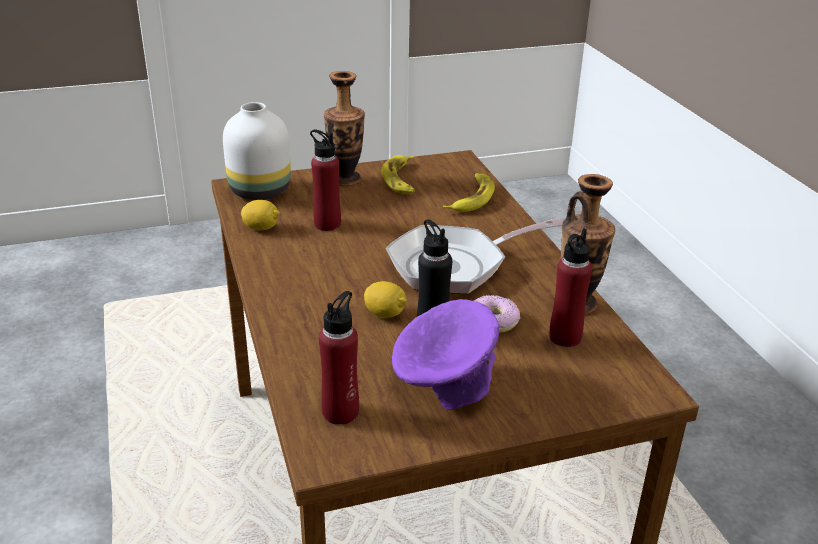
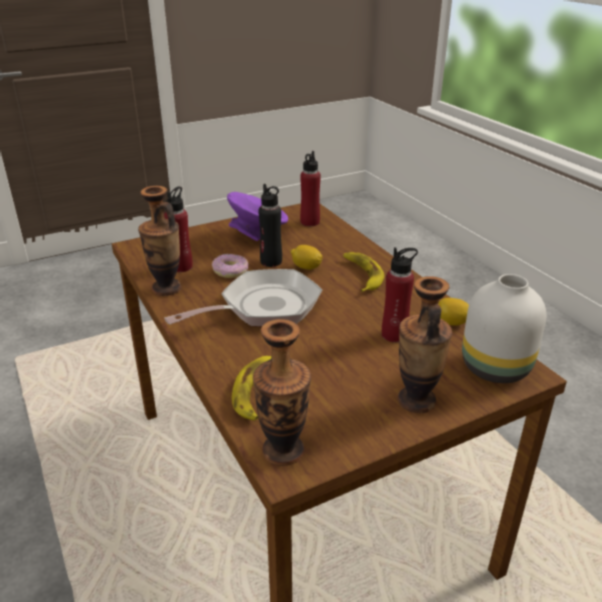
camera: 170 degrees right, 0 degrees up
banana [382,155,415,193] -> banana moved to [343,252,384,292]
none -> vase [253,319,311,466]

